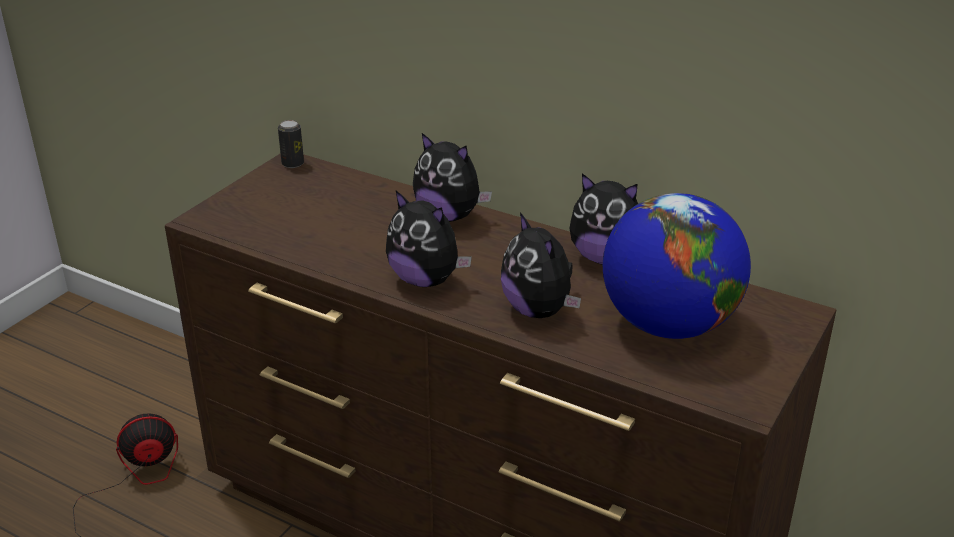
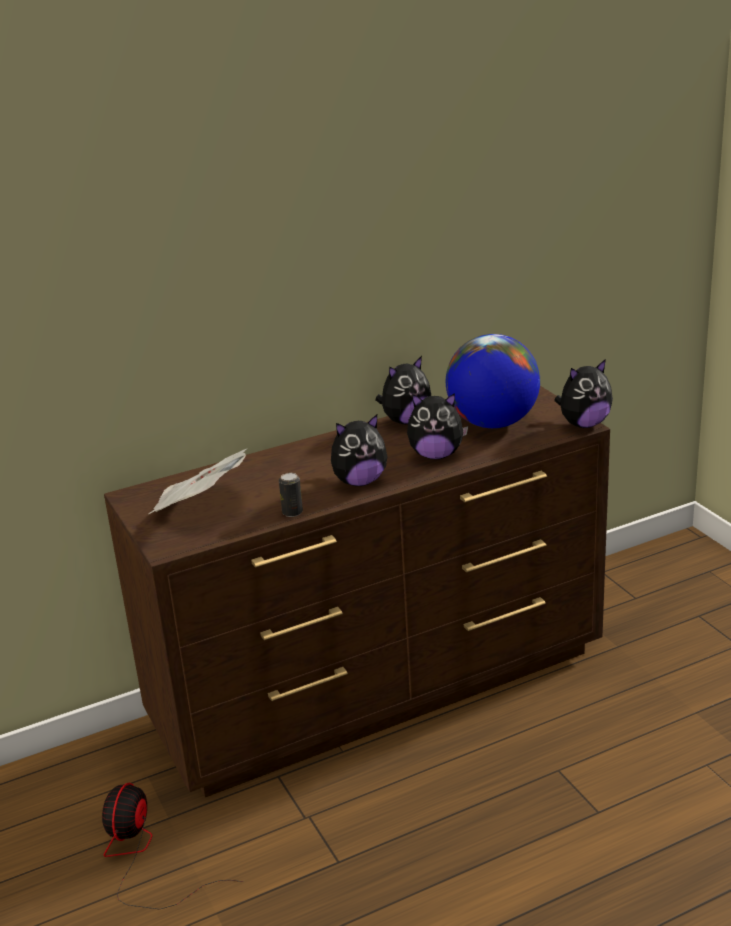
camera: 55 degrees left, 5 degrees down
can [278,120,304,168] -> can moved to [279,473,303,517]
plush toy [413,133,492,222] -> plush toy moved to [554,359,613,428]
none -> newspaper [149,448,248,514]

